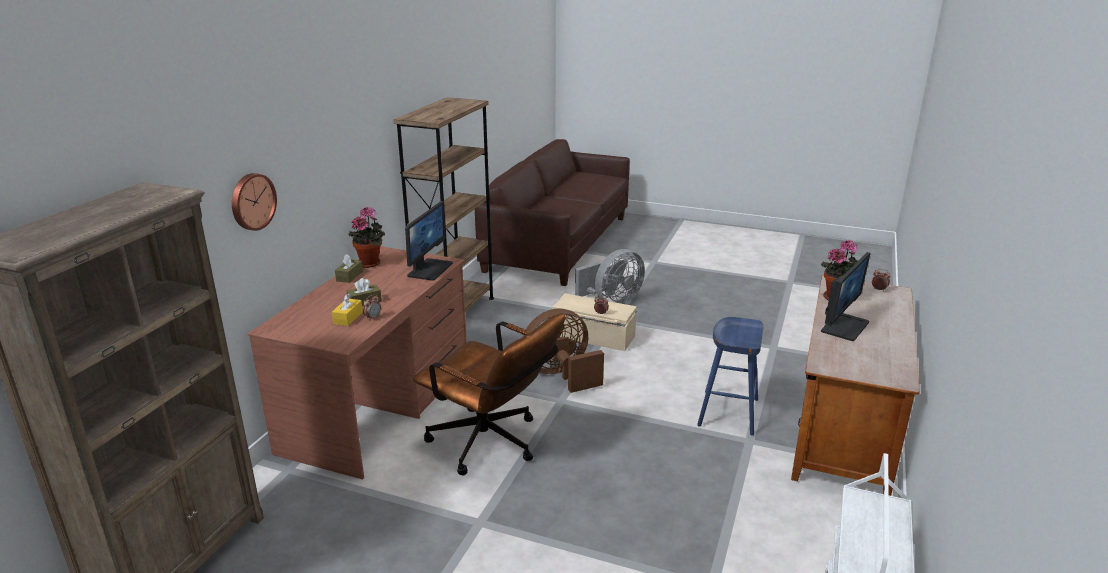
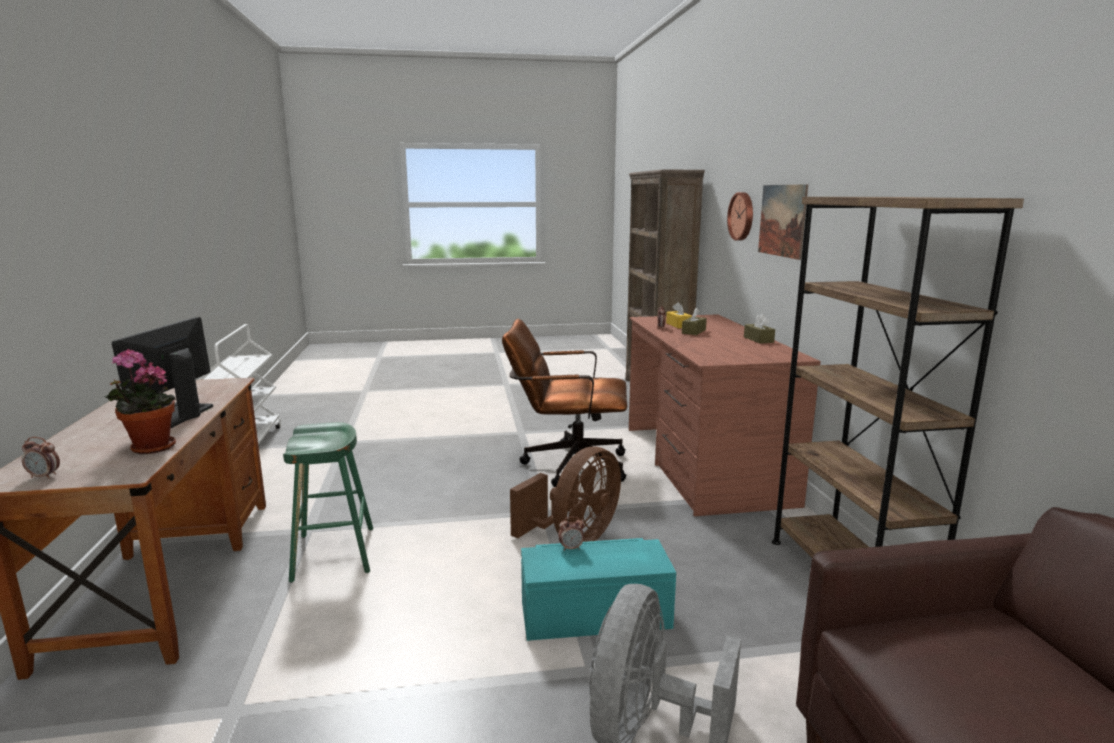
camera: 150 degrees right, 10 degrees down
potted plant [348,207,385,268] -> none
monitor [405,201,453,281] -> none
beige storage box [552,293,637,351] -> turquoise storage box [521,538,676,641]
blue stool [697,317,763,436] -> green stool [283,422,373,582]
none -> picture [758,184,808,260]

